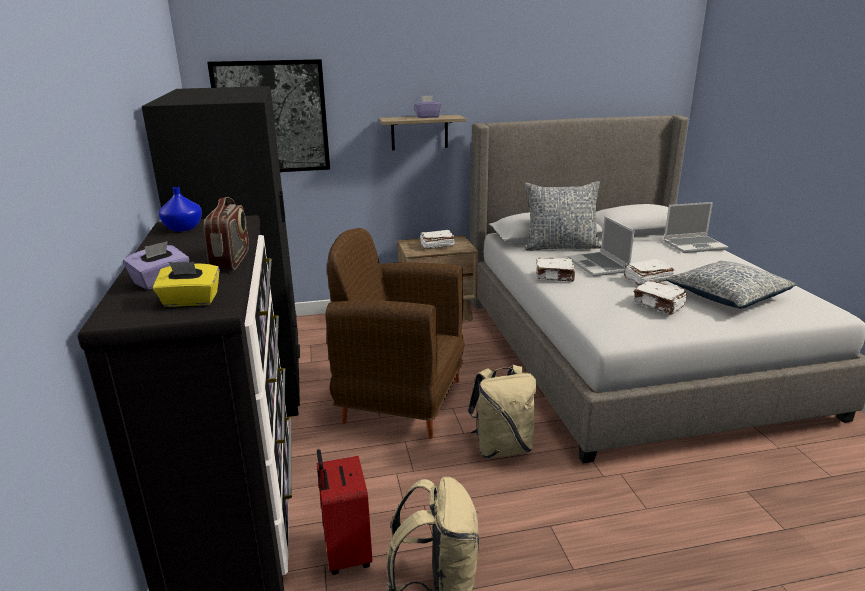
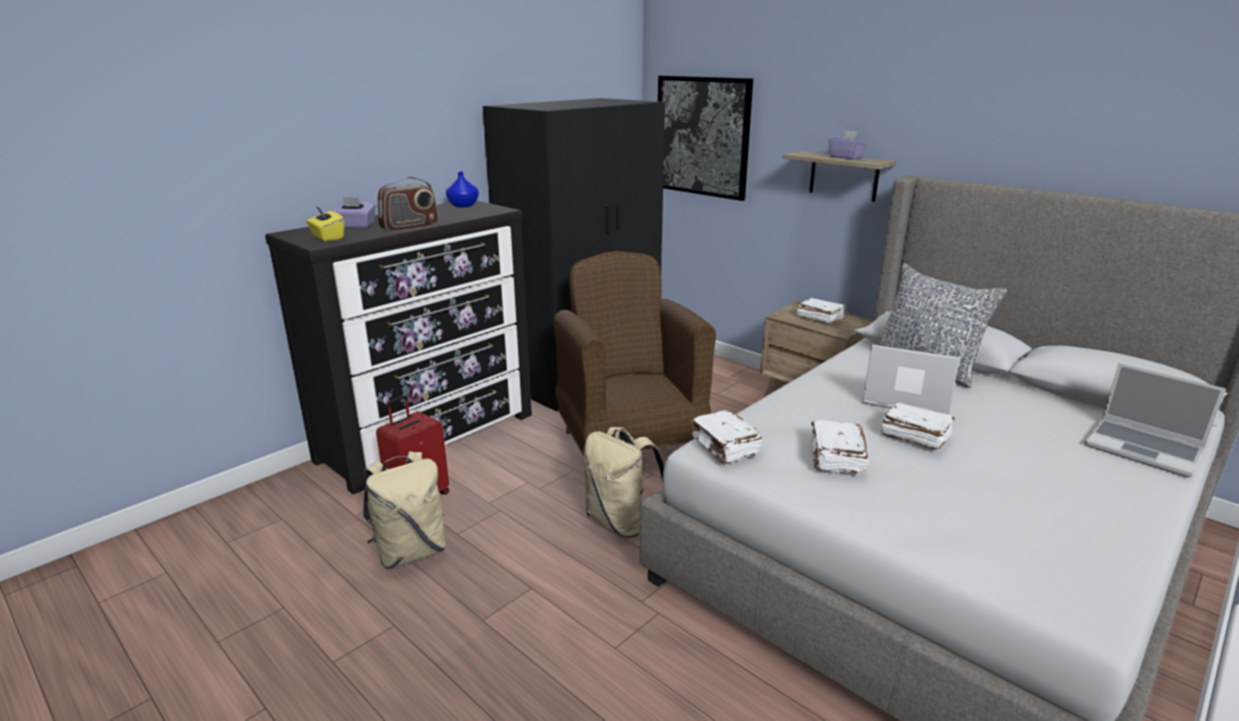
camera: 55 degrees right, 0 degrees up
white book [536,258,576,282] -> white book moved to [690,410,763,464]
laptop [568,216,635,277] -> laptop turned 75 degrees clockwise [863,345,960,415]
pillow [666,261,796,309] -> none

